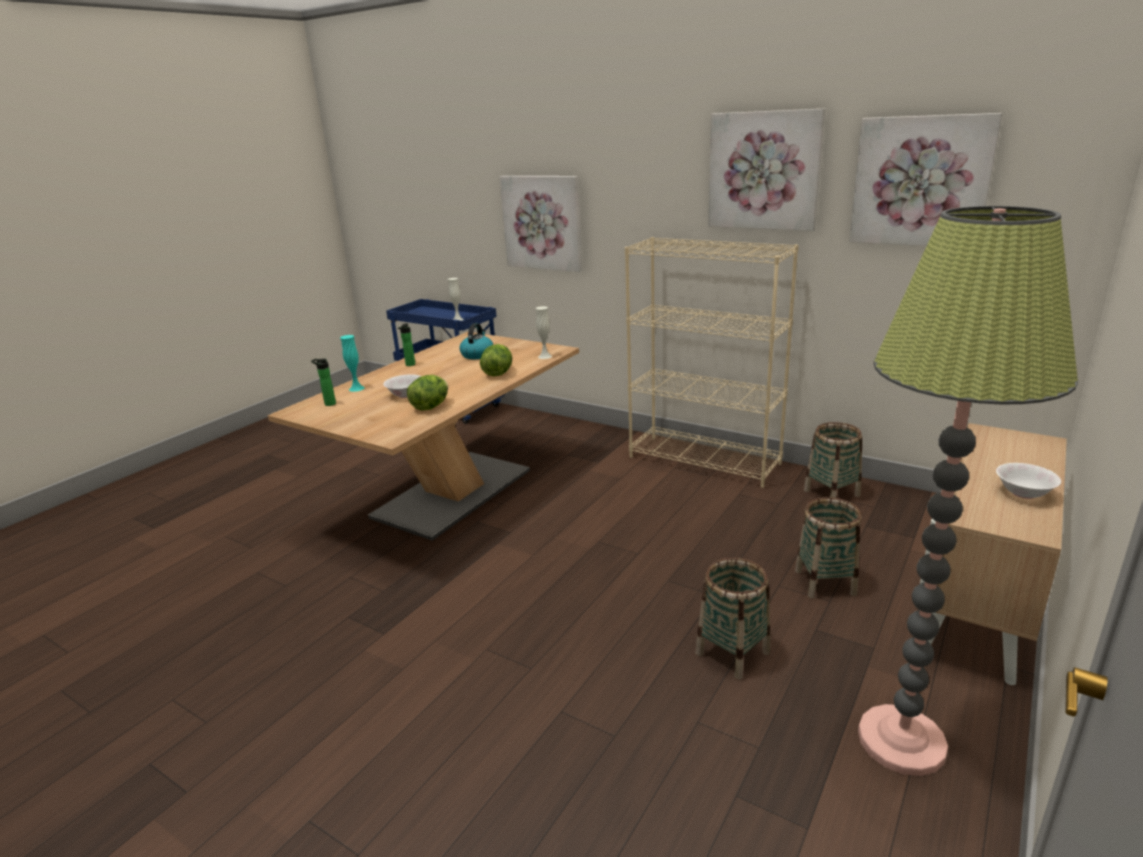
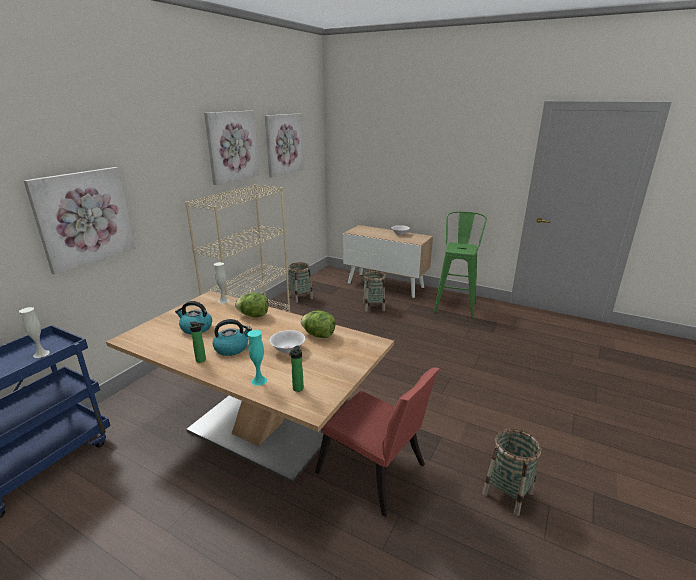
camera: 95 degrees left, 0 degrees up
basket [696,558,770,680] -> basket moved to [482,428,541,516]
floor lamp [858,206,1078,776] -> green stool [434,211,487,318]
none -> kettle [213,319,252,356]
none -> red chair [315,367,439,517]

